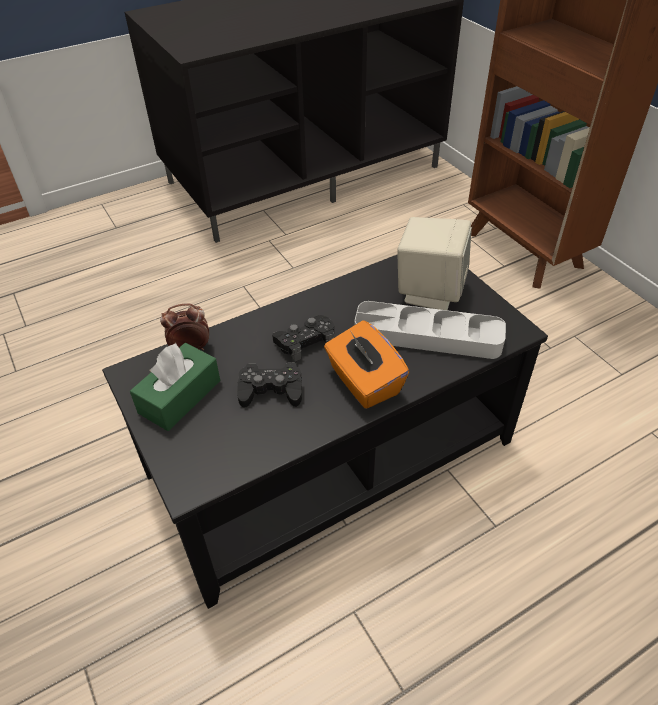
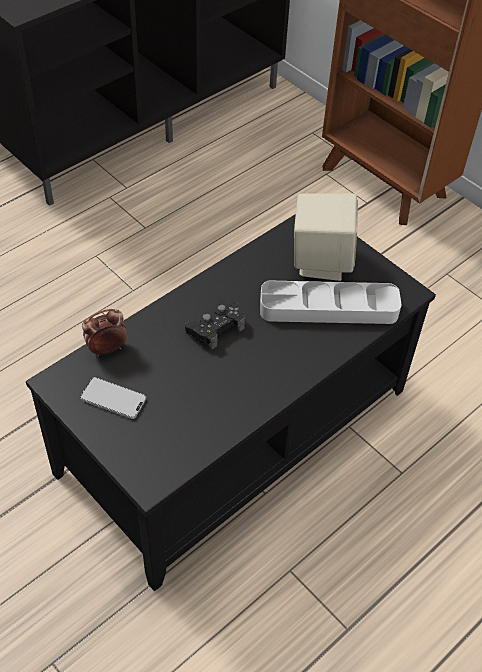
camera: 15 degrees left, 5 degrees up
green tissue box [130,343,220,431] -> phone [80,377,146,419]
black game controller [237,362,302,407] -> none
orange tissue box [324,320,409,409] -> none

